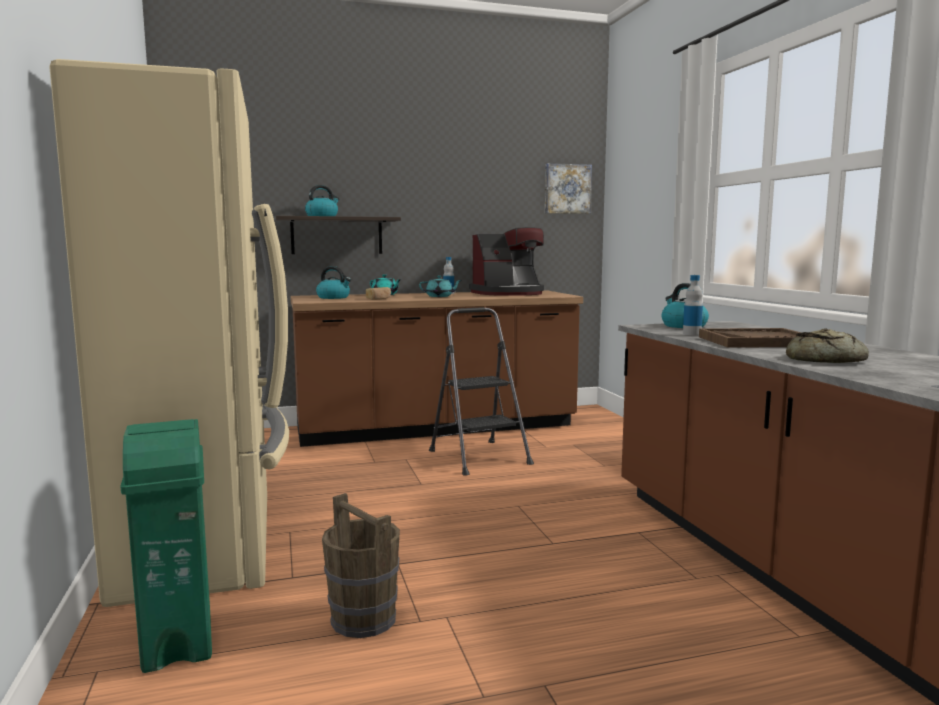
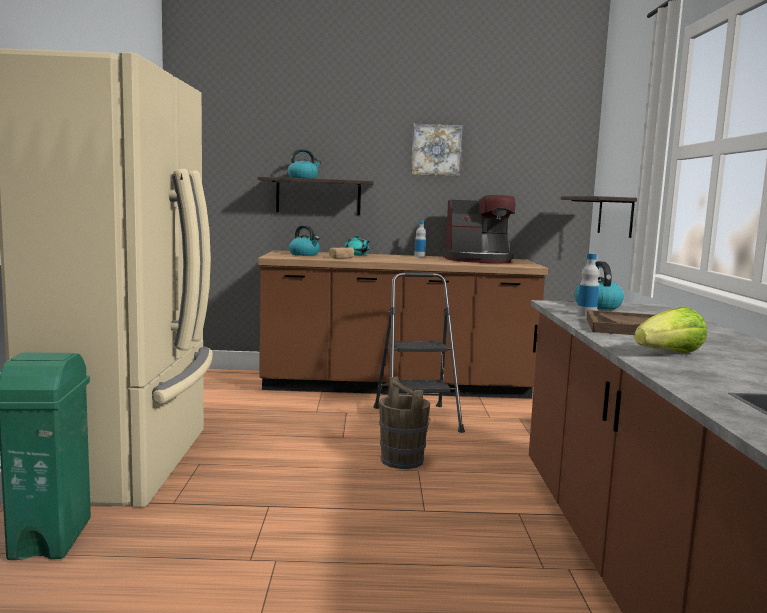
camera: 15 degrees right, 0 degrees up
brown bucket [322,493,400,638] -> brown bucket moved to [379,377,430,469]
turquoise teapot [419,275,462,297] -> none
picture [545,163,592,214] -> picture moved to [411,123,463,176]
bread [786,328,869,363] -> lettuce [634,306,707,353]
none -> shelf [561,196,637,238]

